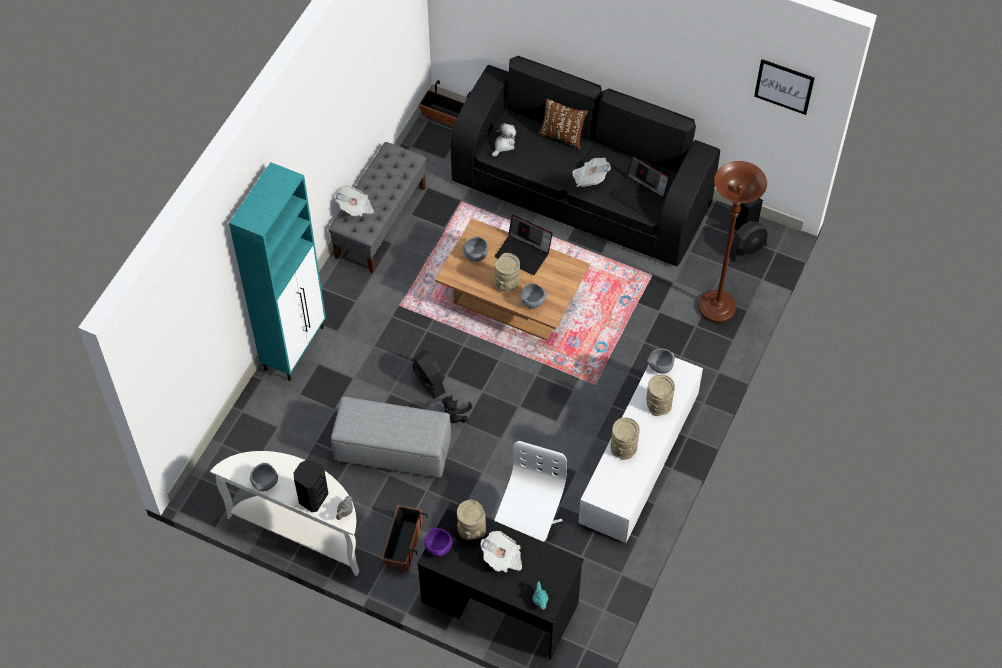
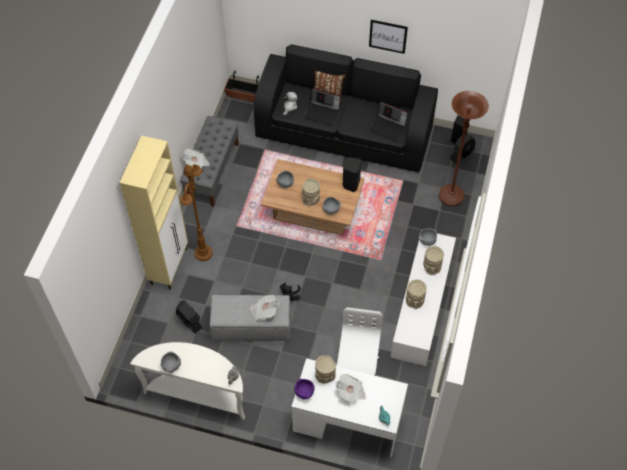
camera: 10 degrees left, 0 degrees up
turquoise cabinet [229,162,326,381] -> beige cabinet [119,135,188,290]
black speaker [294,460,329,512] -> black speaker moved to [343,157,361,192]
planter [382,505,428,572] -> none
black fan [412,350,446,399] -> black fan moved to [176,300,202,333]
black desk [417,502,584,660] -> white desk [291,358,408,457]
laptop [495,215,553,275] -> laptop moved to [304,88,341,126]
newspaper [572,158,611,187] -> newspaper moved to [250,295,279,321]
picture [754,59,815,115] -> picture moved to [369,20,408,54]
none -> brown floor lamp [180,164,213,261]

